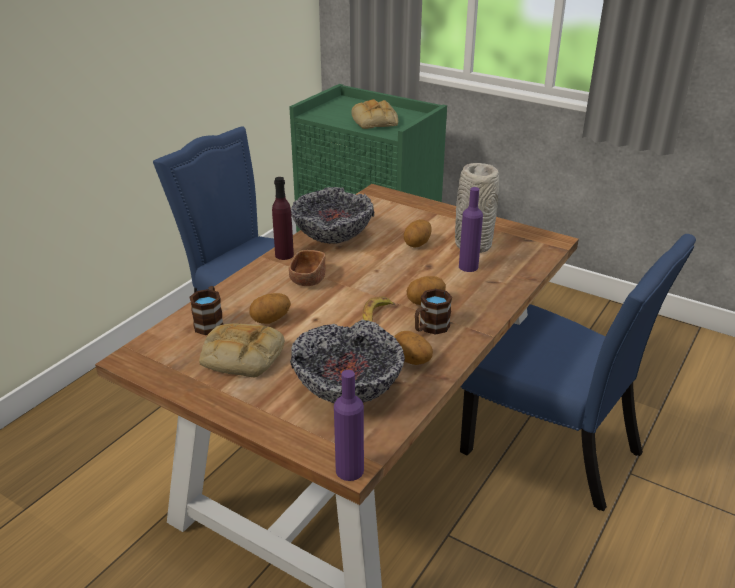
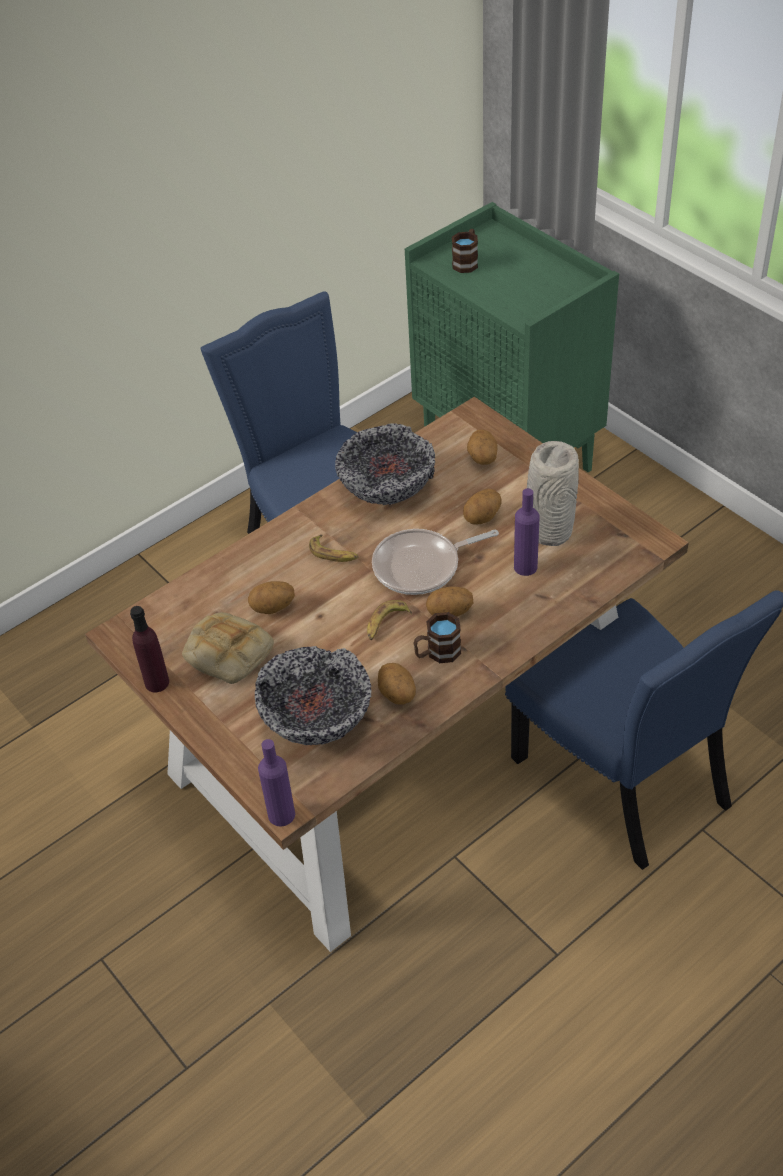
camera: 20 degrees right, 15 degrees up
brown mug [190,286,223,335] -> brown mug moved to [452,229,478,273]
purple bottle [272,177,294,260] -> purple bottle moved to [130,606,169,692]
brown bowl [289,250,326,286] -> banana [309,535,359,562]
bread [351,99,398,129] -> none
none -> frying pan [372,529,499,595]
none -> potato [467,429,498,465]

